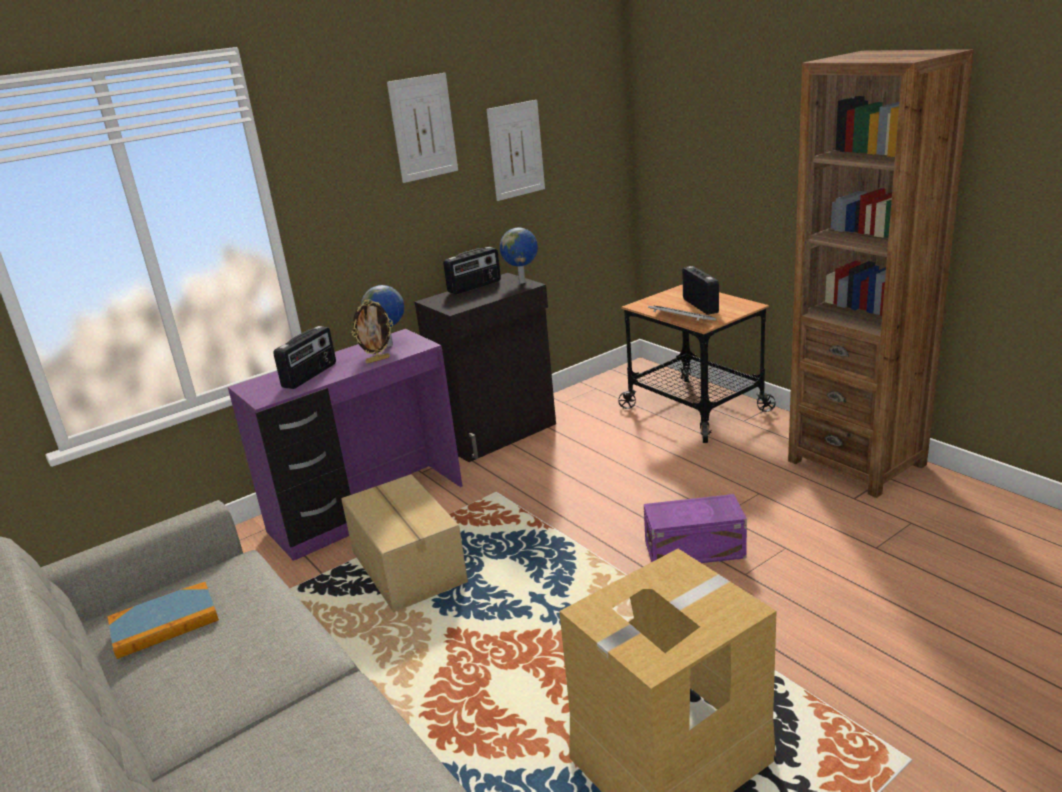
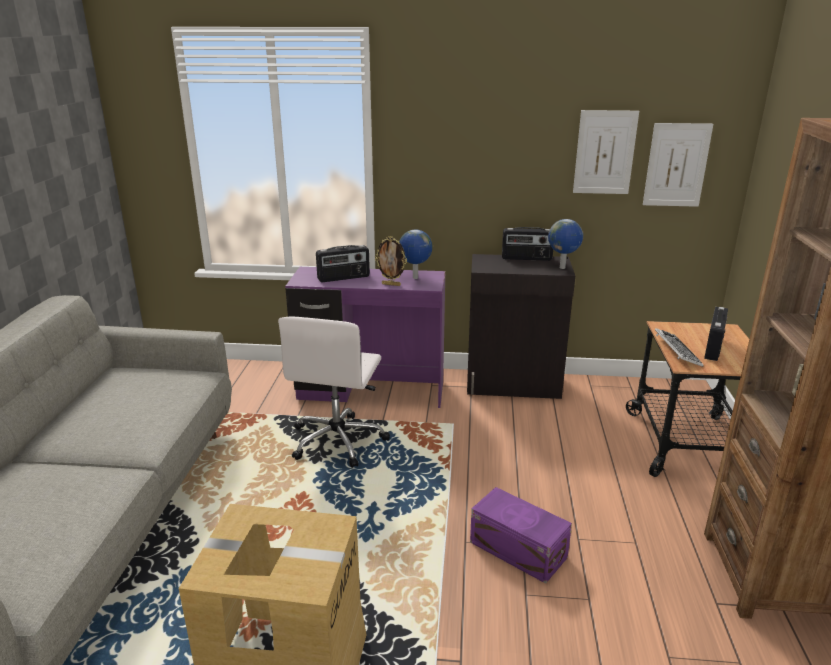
camera: 40 degrees right, 0 degrees up
book [108,581,219,659] -> none
cardboard box [341,474,468,612] -> white office chair [278,316,390,468]
picture [387,73,458,183] -> picture moved to [643,123,713,207]

